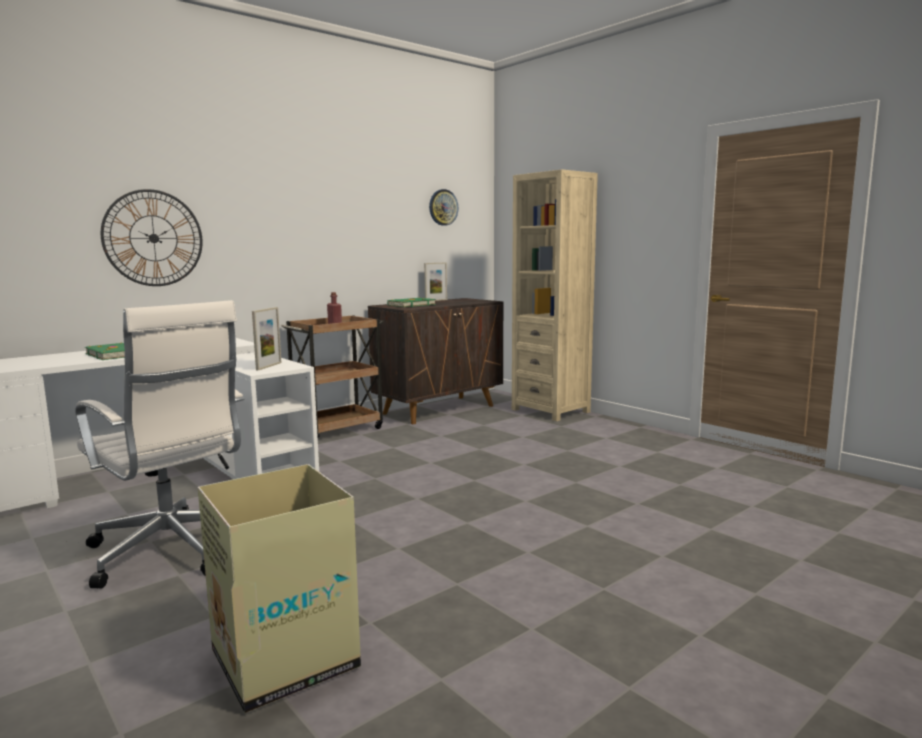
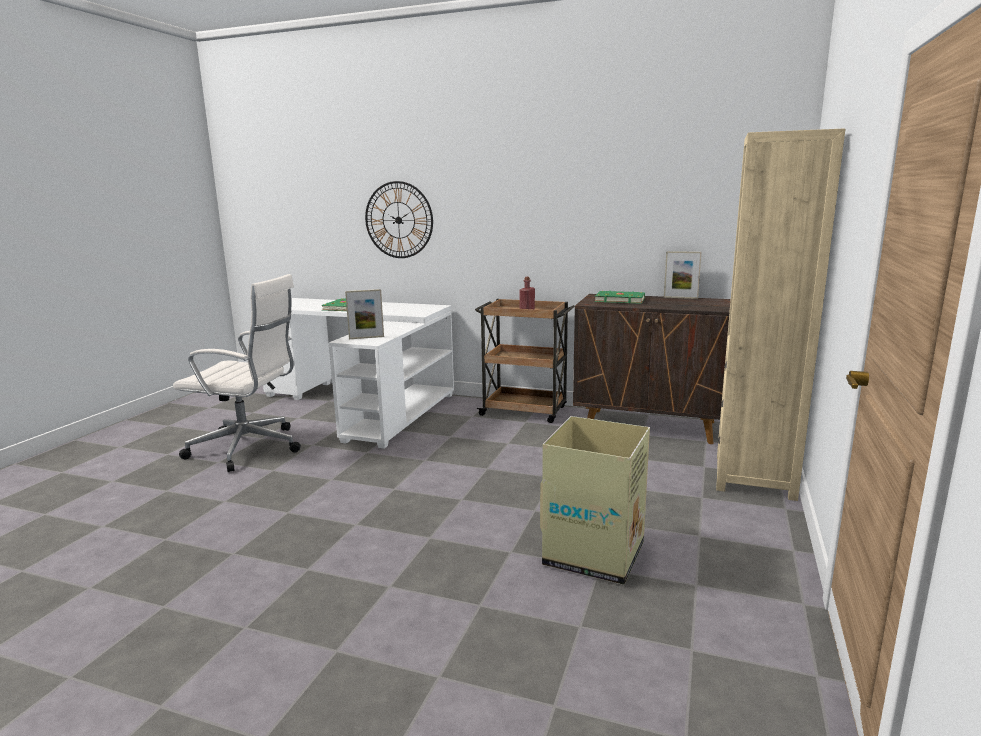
camera: 60 degrees right, 5 degrees up
white office chair [75,300,244,588] -> white office chair turned 90 degrees counterclockwise [173,274,301,472]
cardboard box [198,464,361,713] -> cardboard box moved to [540,416,650,585]
wall clock [429,189,458,226] -> none

